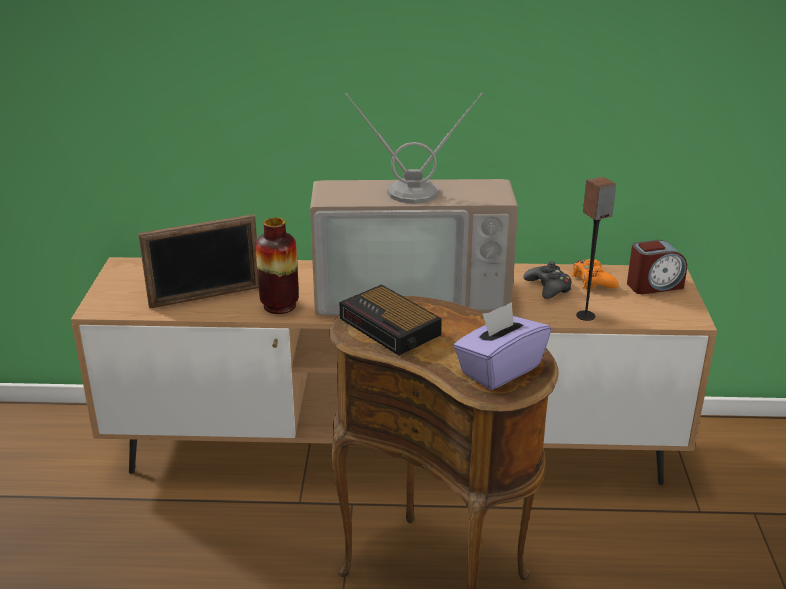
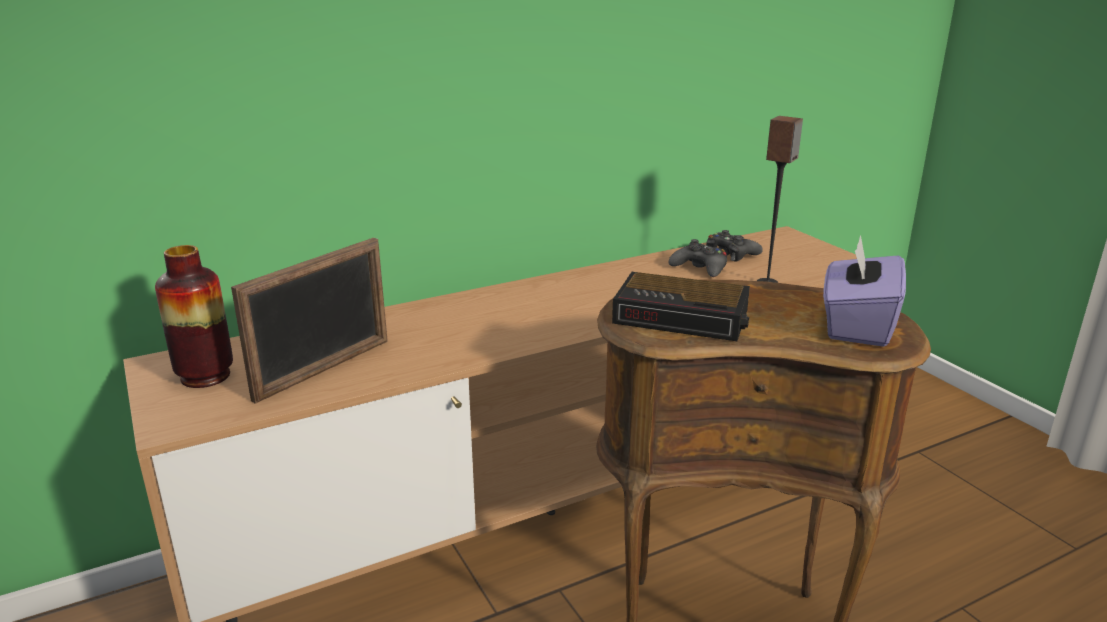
camera: 30 degrees left, 5 degrees down
vase [255,217,299,314] -> vase moved to [155,245,233,388]
television [310,93,518,316] -> none
orange game controller [571,259,619,289] -> black game controller [706,230,763,262]
alarm clock [627,240,687,294] -> none

